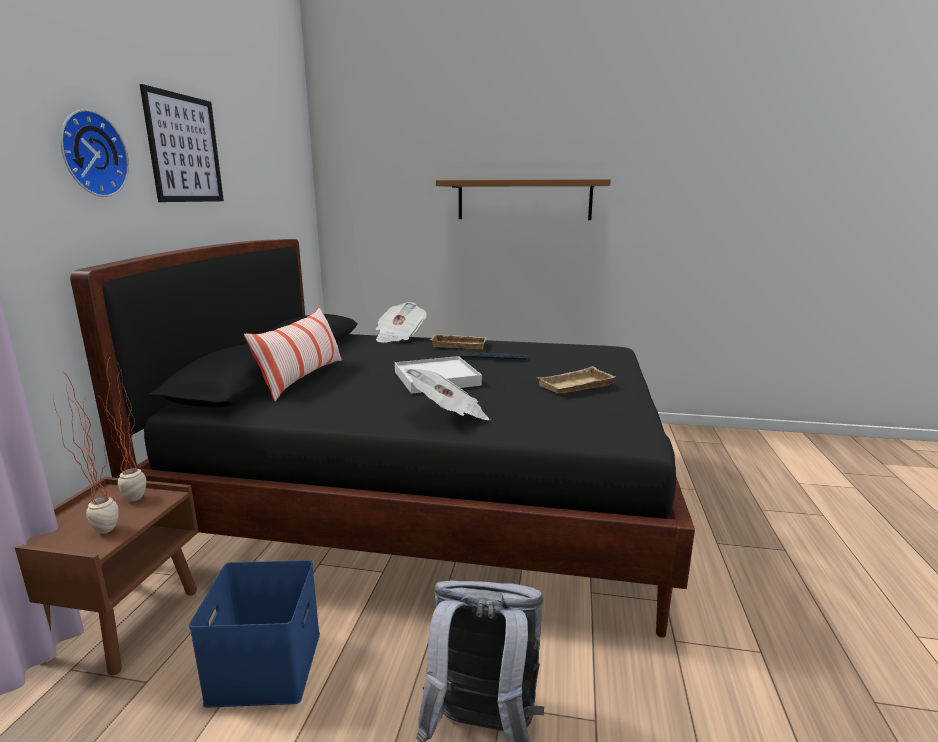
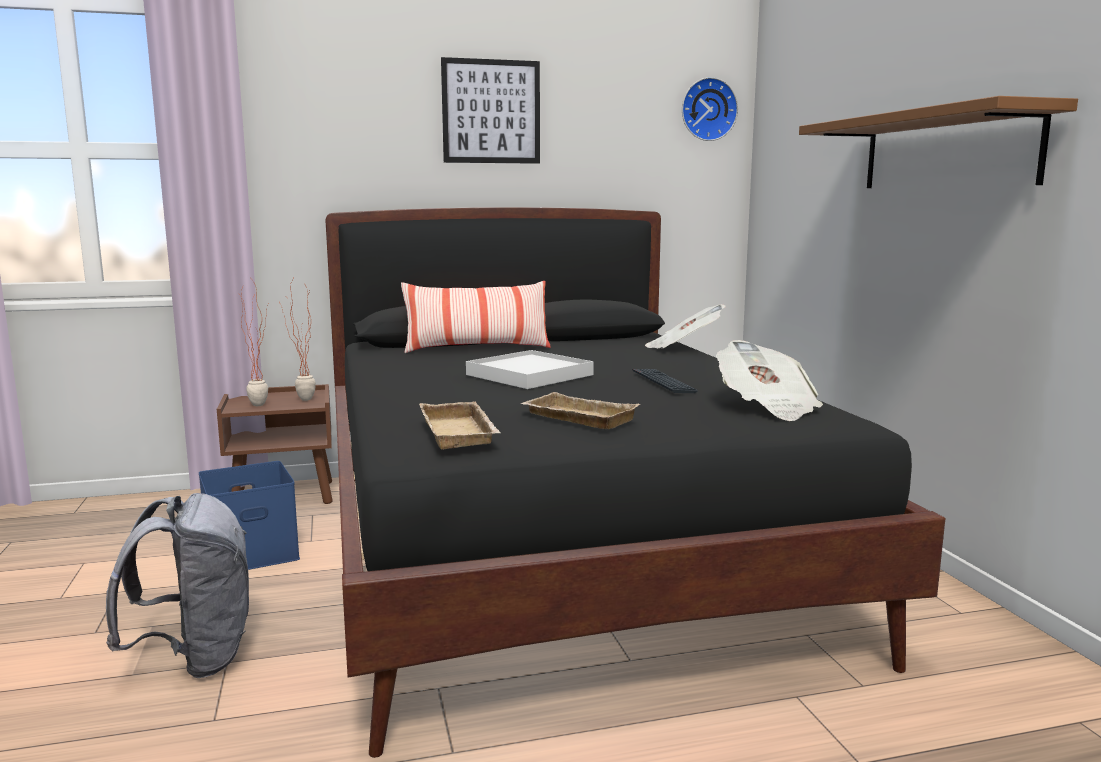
camera: 65 degrees right, 5 degrees down
wall clock [60,109,129,197] -> wall clock moved to [682,77,738,141]
newspaper [404,368,490,420] -> newspaper moved to [716,340,823,421]
beige tray [429,334,487,349] -> beige tray moved to [419,402,500,450]

